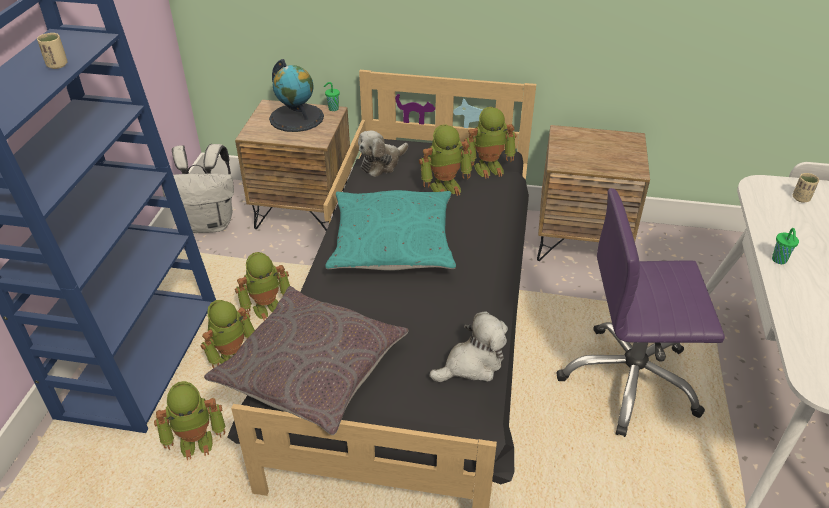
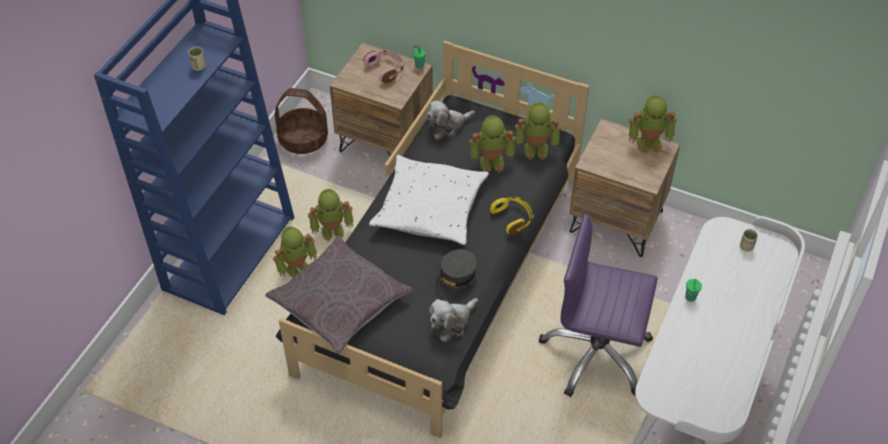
camera: 15 degrees right, 10 degrees up
toy robot [154,381,226,460] -> toy robot moved to [629,95,677,154]
white backpack [161,144,234,233] -> basket [274,88,328,154]
globe [269,59,324,132] -> pink headphones [364,50,404,83]
turquoise pillow [325,190,456,271] -> white pillow [369,155,489,245]
plush toy [429,311,508,382] -> plush toy turned 150 degrees clockwise [429,298,478,342]
none -> grey cap [435,249,478,299]
none -> yellow headphones [490,197,534,235]

